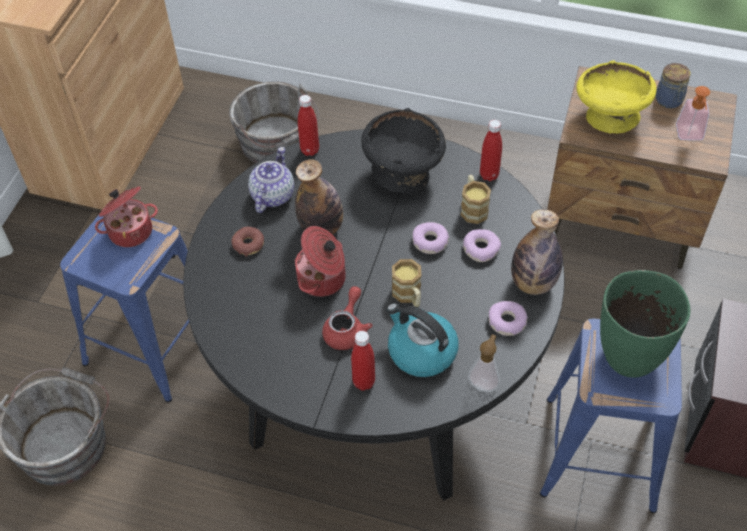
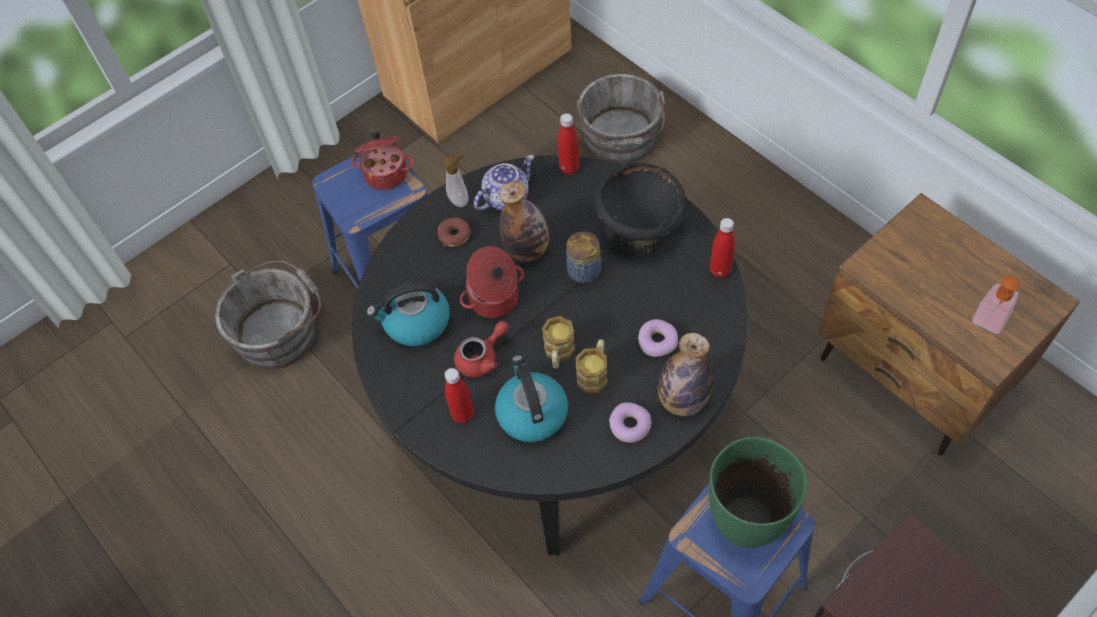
camera: 35 degrees right, 5 degrees up
donut [413,222,449,254] -> none
mug [461,175,491,224] -> mug moved to [576,339,607,393]
soap dispenser [468,334,500,392] -> soap dispenser moved to [443,152,469,207]
yellow bowl [576,60,657,134] -> none
jar [656,63,690,109] -> jar moved to [566,231,601,283]
none -> kettle [367,282,450,346]

